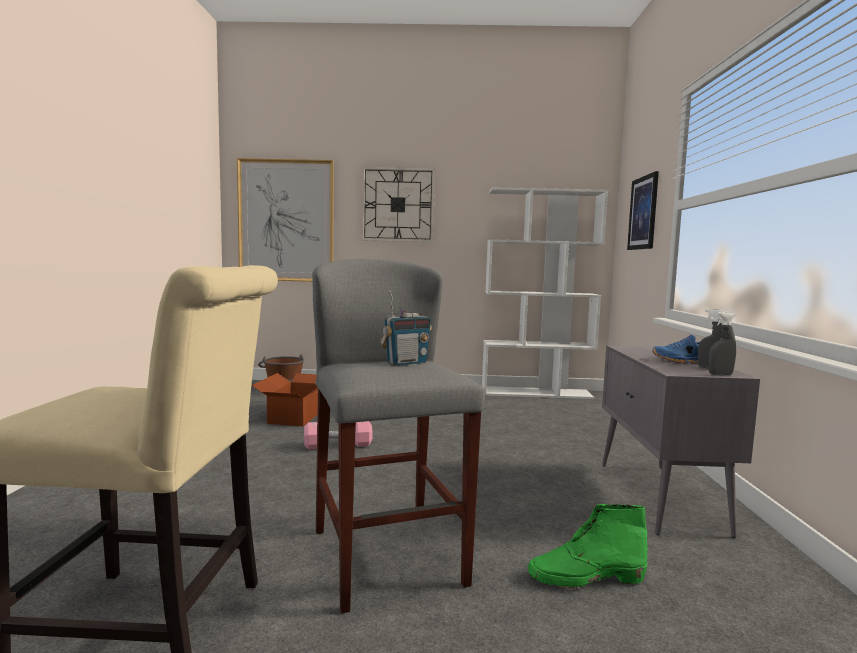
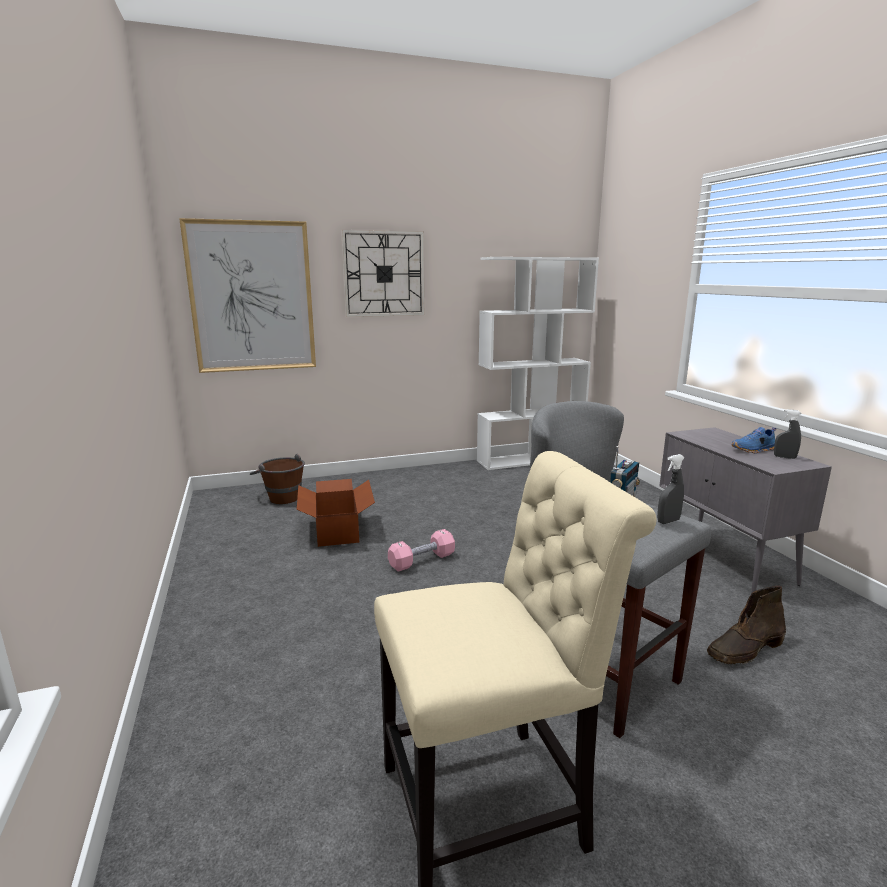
camera: 20 degrees left, 10 degrees up
green boot [528,504,647,589] -> brown boot [707,586,786,664]
picture [627,171,659,250] -> none
grey spray bottle [709,312,736,375] -> grey spray bottle moved to [657,454,685,524]

